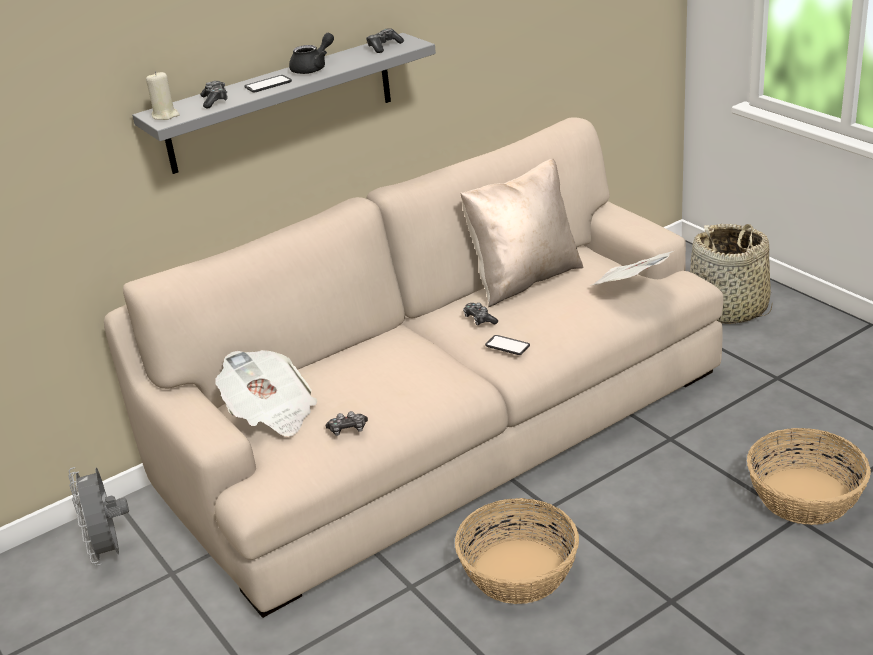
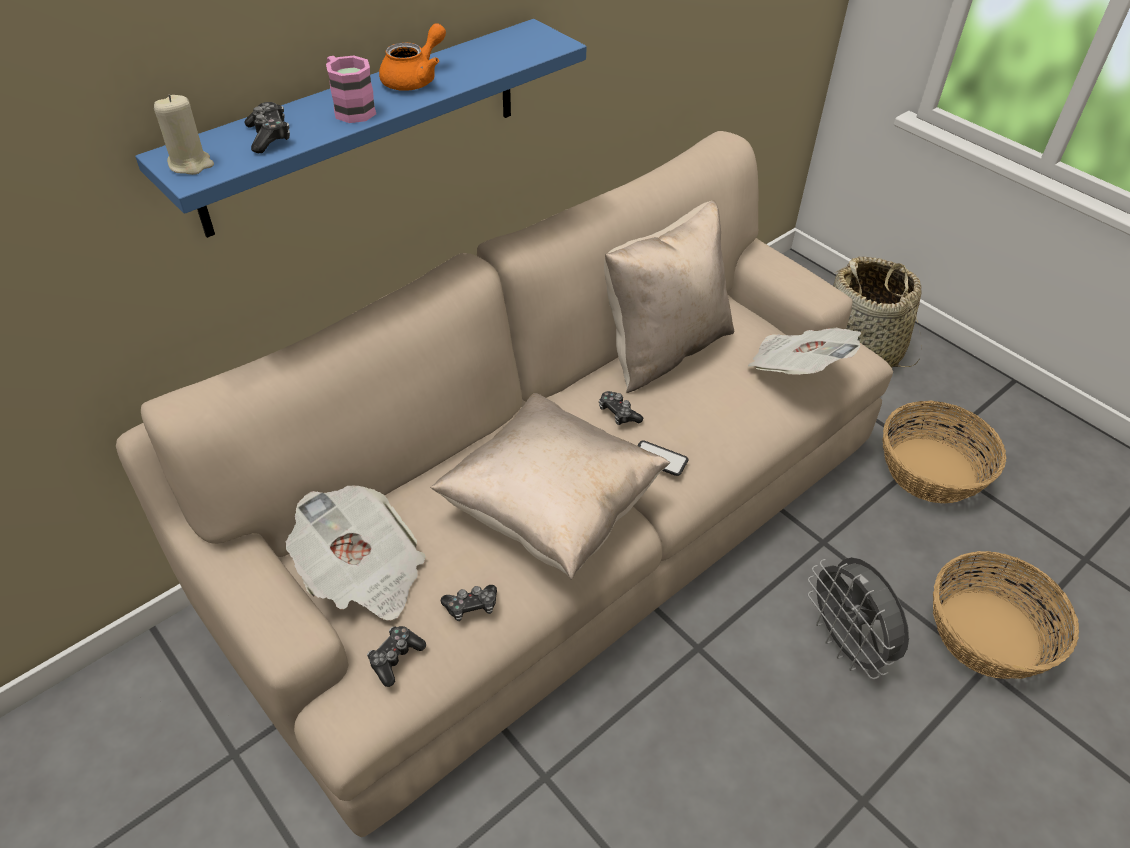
camera: 10 degrees left, 15 degrees up
grey fan [68,467,129,566] -> grey fan moved to [808,557,909,679]
grey shelf [132,33,436,174] -> blue shelf [135,19,587,238]
phone [244,75,292,92] -> pink mug [326,56,376,123]
black teapot [289,33,334,74] -> orange teapot [379,23,446,91]
game controller [366,28,404,53] -> game controller moved to [367,626,426,687]
basket [455,498,579,604] -> basket moved to [882,400,1006,503]
none -> beige pillow [430,393,671,580]

